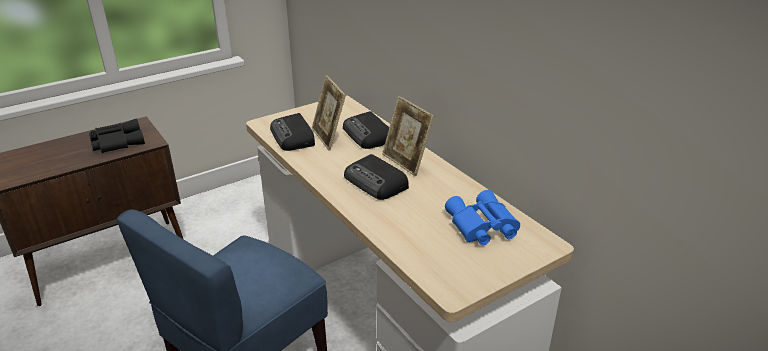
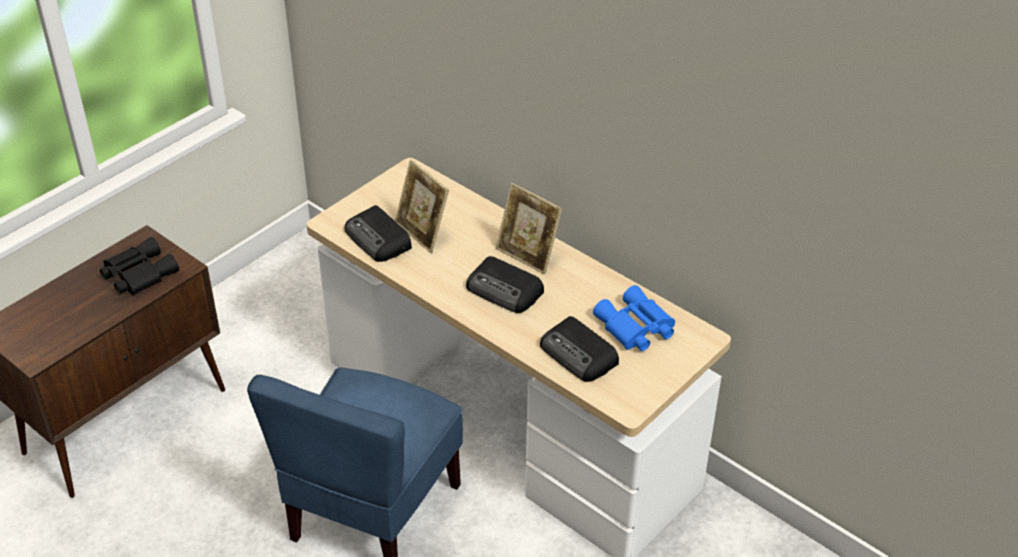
camera: 15 degrees left, 10 degrees up
radio [343,111,389,149] -> radio moved to [540,316,619,382]

